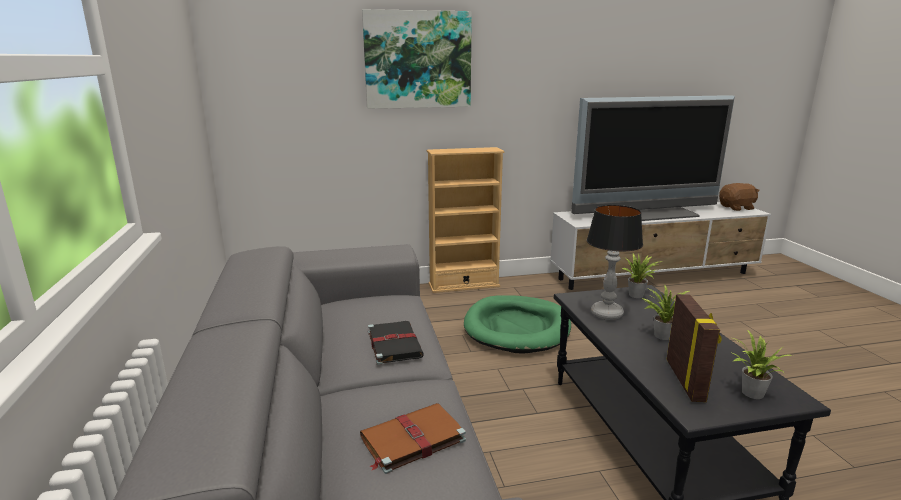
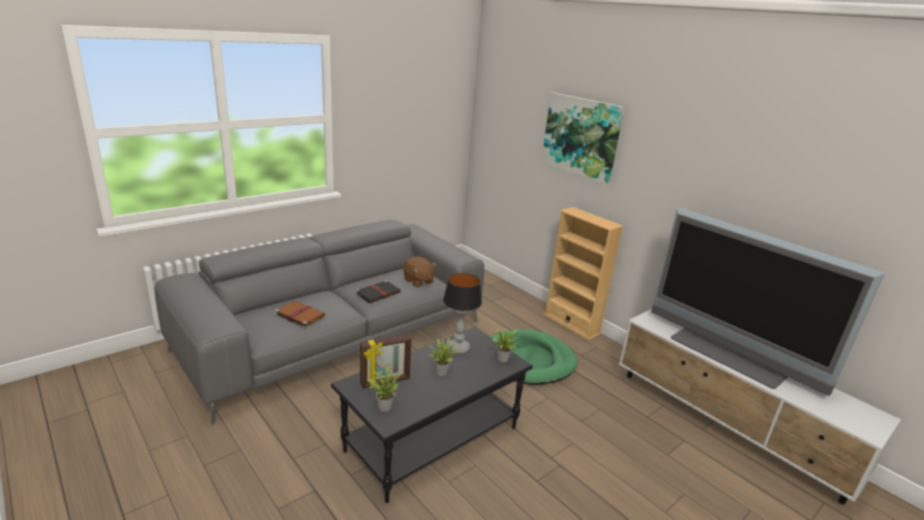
camera: 60 degrees right, 5 degrees up
brown plush toy [719,183,760,211] -> brown plush toy moved to [403,257,436,287]

